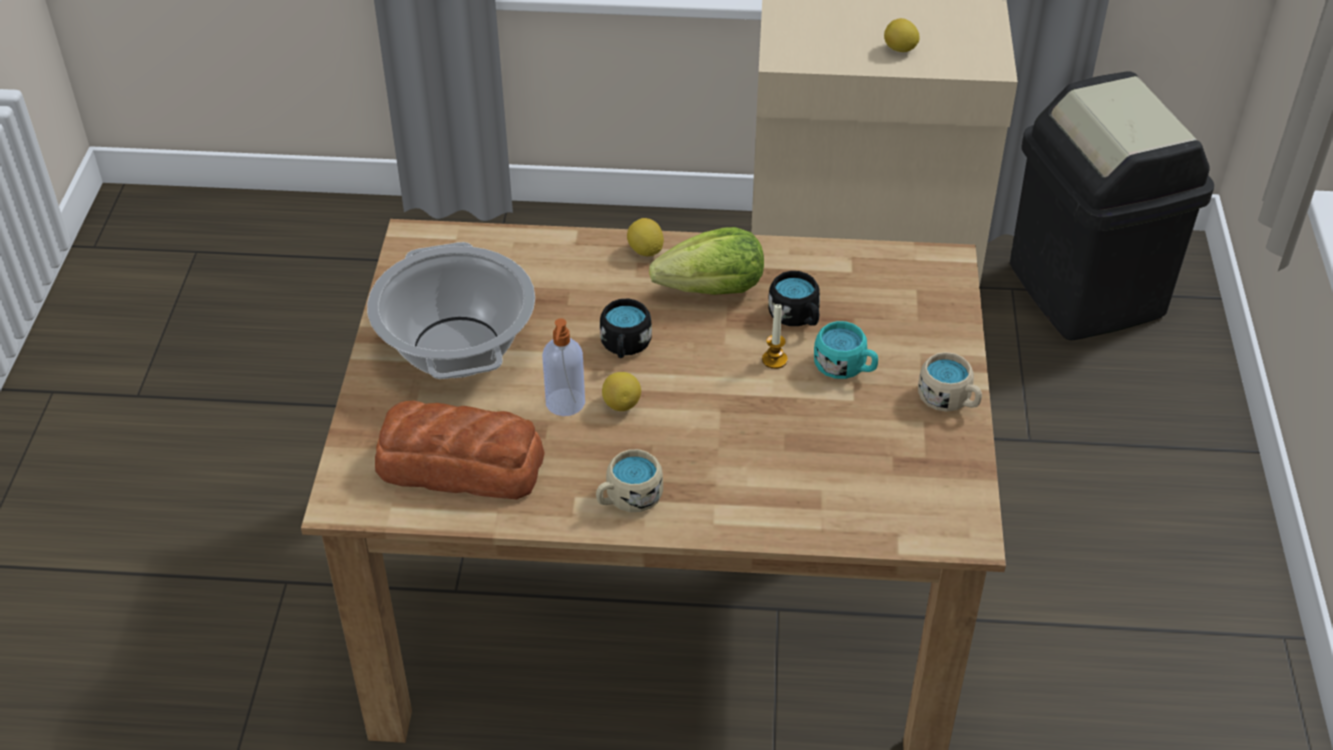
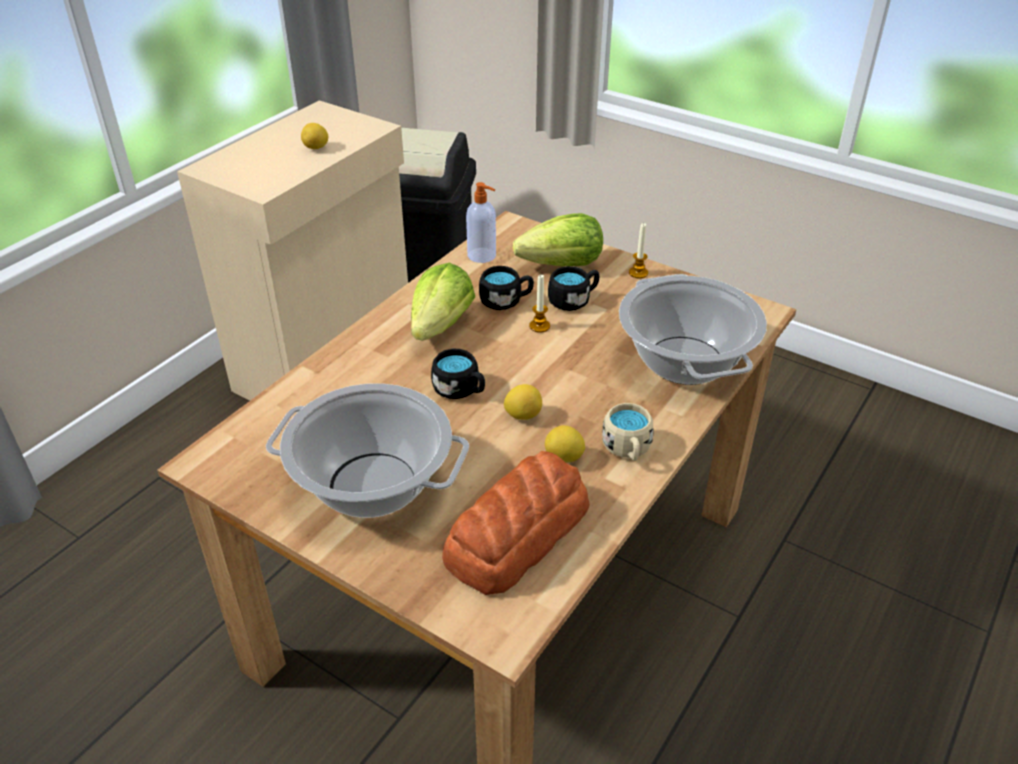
camera: 60 degrees left, 5 degrees down
soap dispenser [542,318,585,416] -> soap dispenser moved to [466,182,496,263]
lemon [627,218,664,256] -> lemon moved to [545,425,585,463]
turquoise mug [814,321,878,379] -> black mug [548,266,599,311]
beige mug [918,352,982,411] -> candle [629,223,648,279]
none -> lettuce [513,213,603,266]
none -> cooking pot [619,274,767,385]

